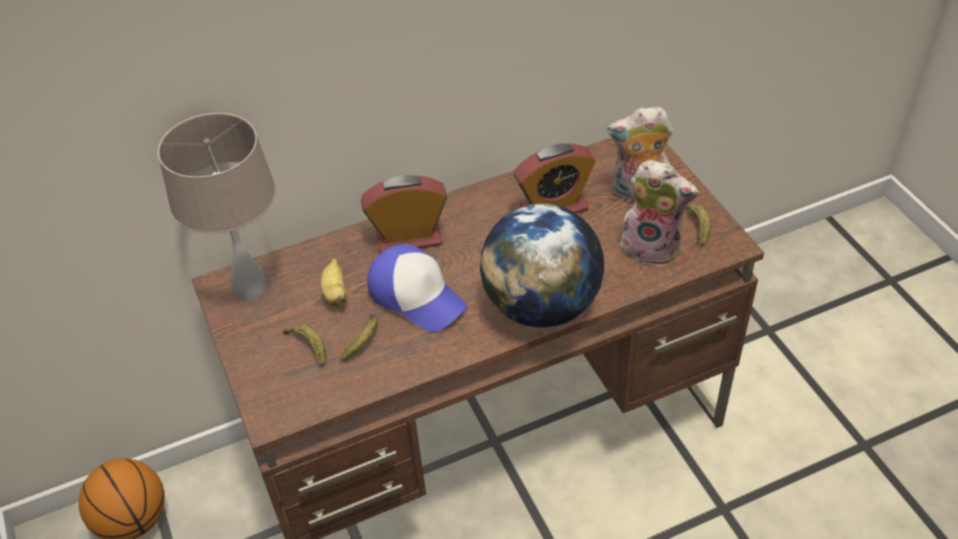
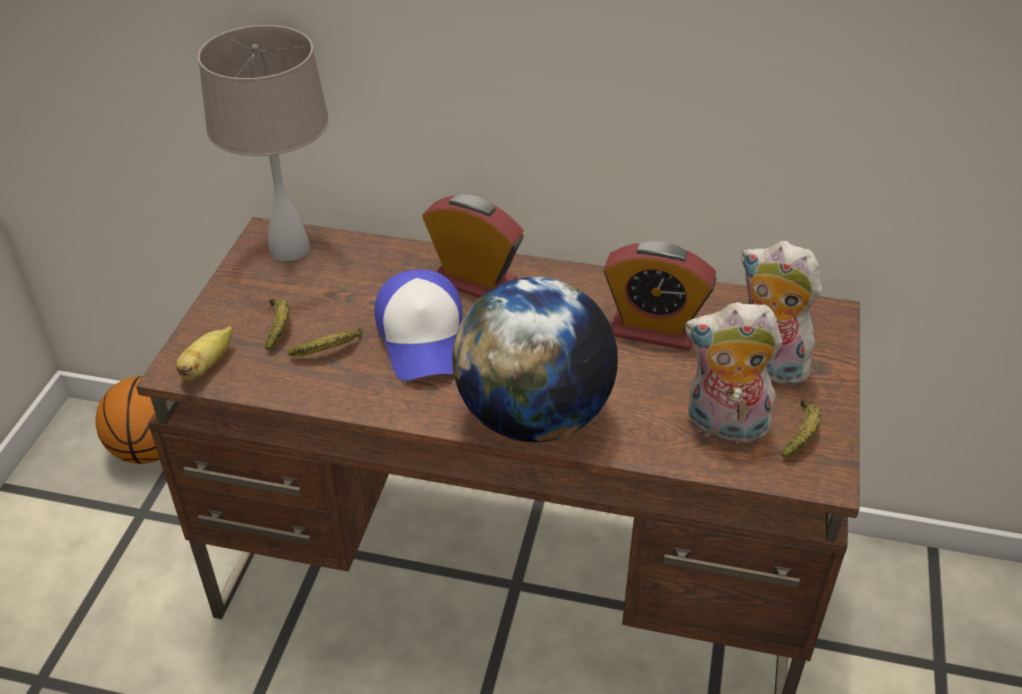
camera: 35 degrees right, 5 degrees down
banana [321,259,348,307] -> banana moved to [176,326,233,381]
plush toy [617,160,699,266] -> plush toy turned 135 degrees clockwise [685,302,782,448]

